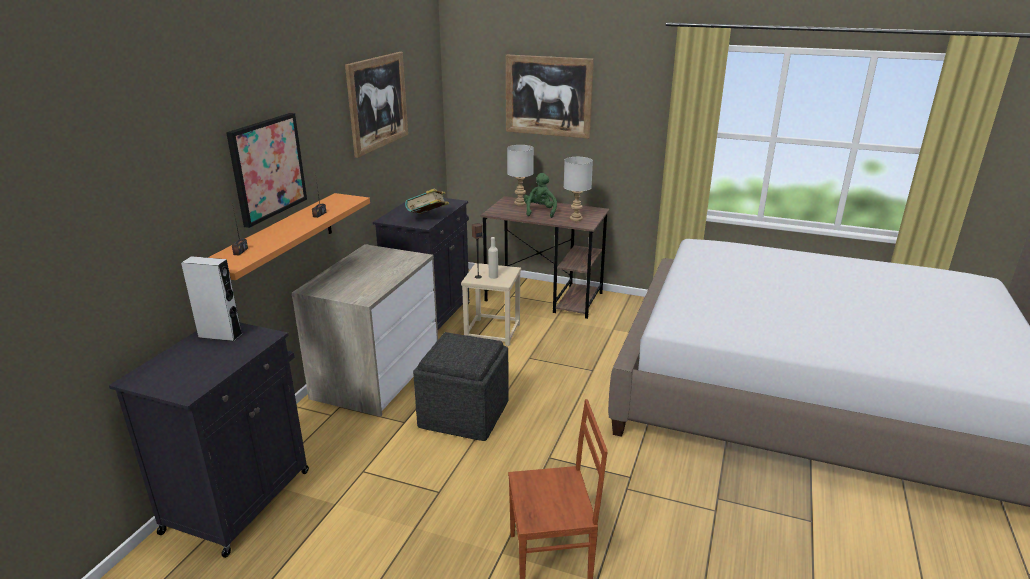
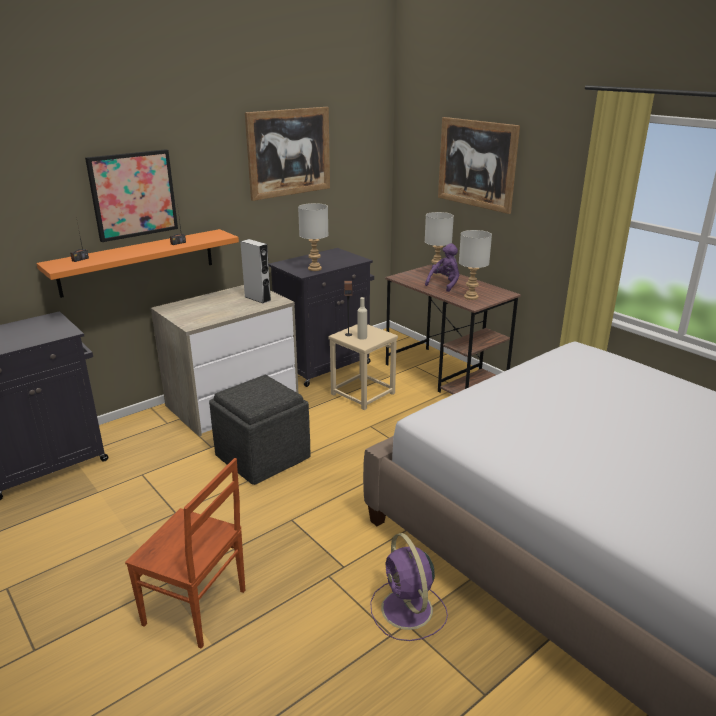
camera: 30 degrees right, 0 degrees up
grey speaker [181,256,242,342] -> grey speaker moved to [240,239,271,303]
book [405,189,449,214] -> grey table lamp [298,203,328,271]
green plush toy [524,173,557,218] -> purple plush toy [425,243,460,292]
none -> purple fan [370,533,448,641]

